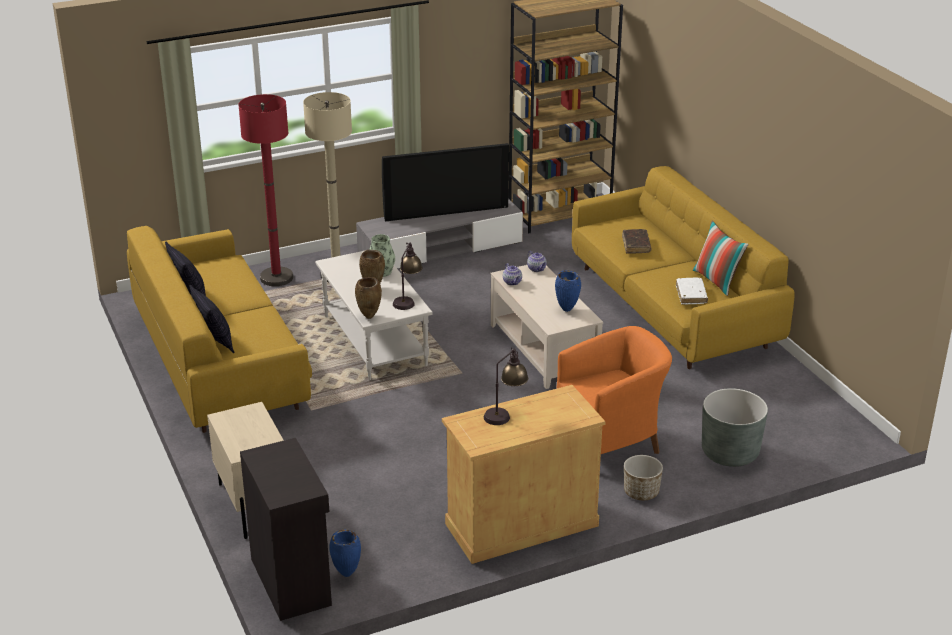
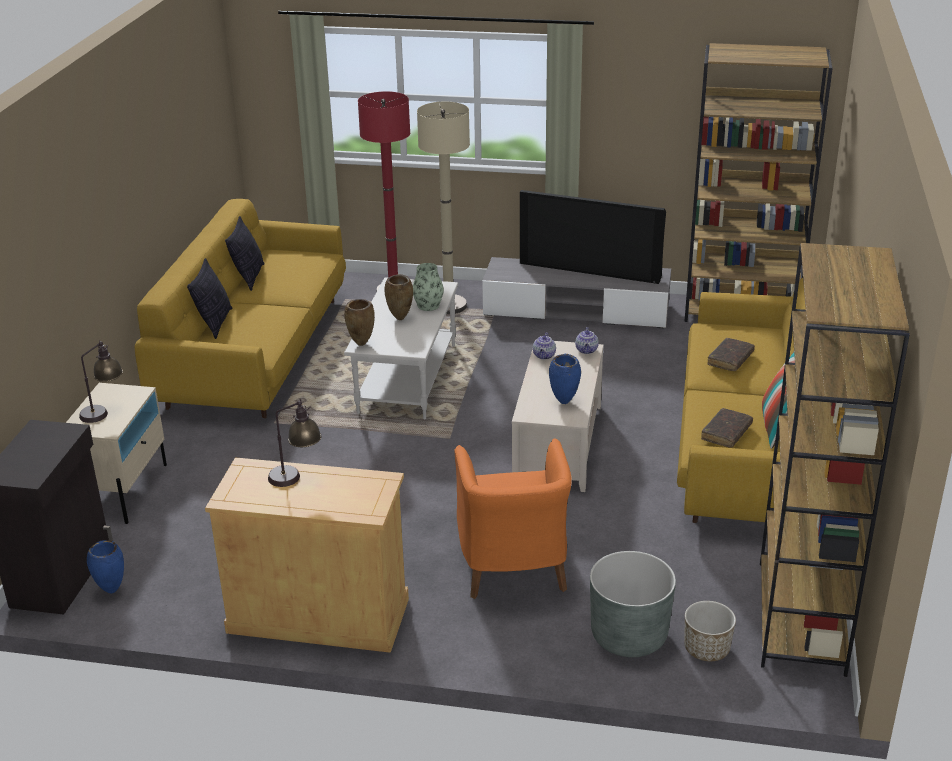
camera: 35 degrees right, 0 degrees up
table lamp [393,242,423,310] -> table lamp moved to [79,340,123,423]
orange armchair [556,326,672,454] -> orange armchair turned 75 degrees clockwise [454,438,572,599]
planter [624,455,663,500] -> planter moved to [685,601,736,661]
white book [676,278,708,305] -> brown book [701,408,753,448]
none -> brown bookcase [760,243,910,677]

